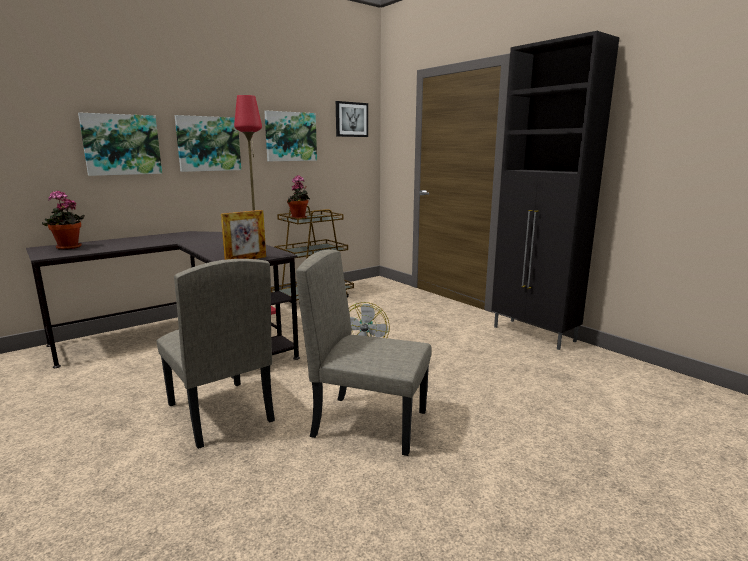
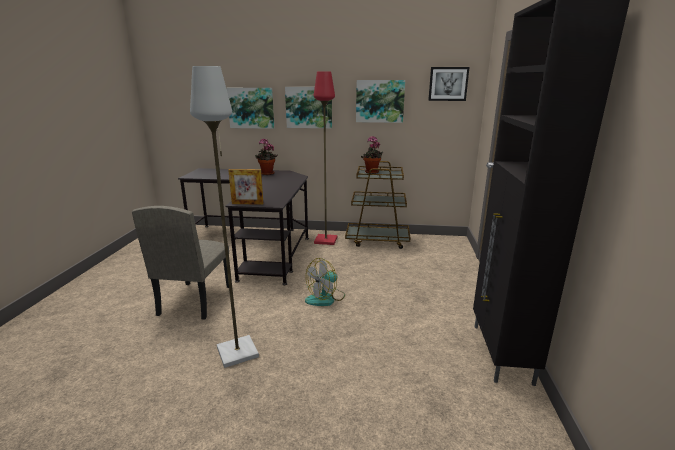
camera: 45 degrees right, 5 degrees up
potted plant [42,191,85,250] -> potted plant moved to [255,138,278,175]
beige chair [296,250,432,456] -> grey floor lamp [190,66,259,368]

